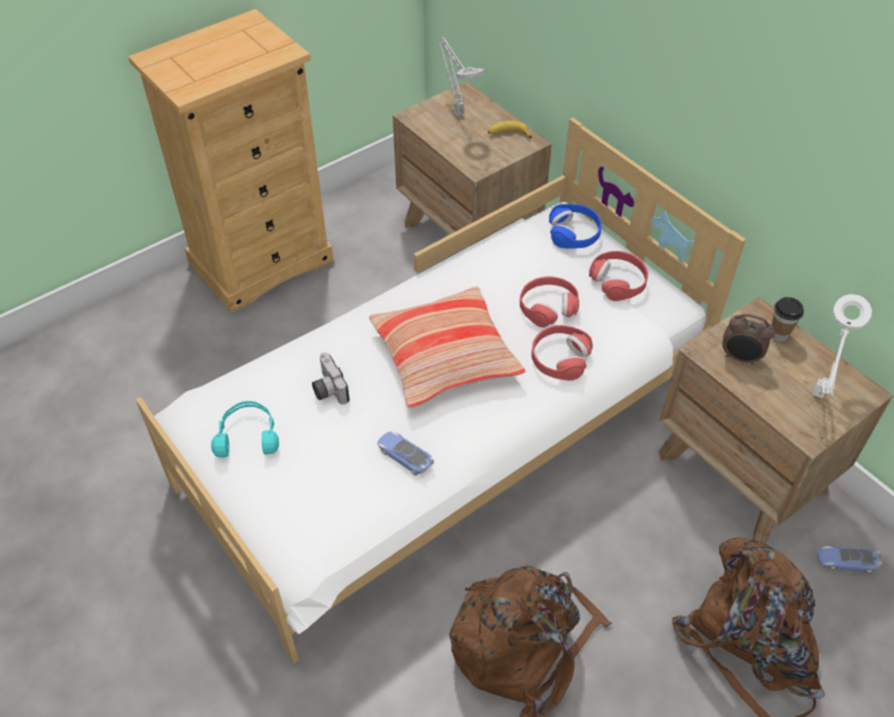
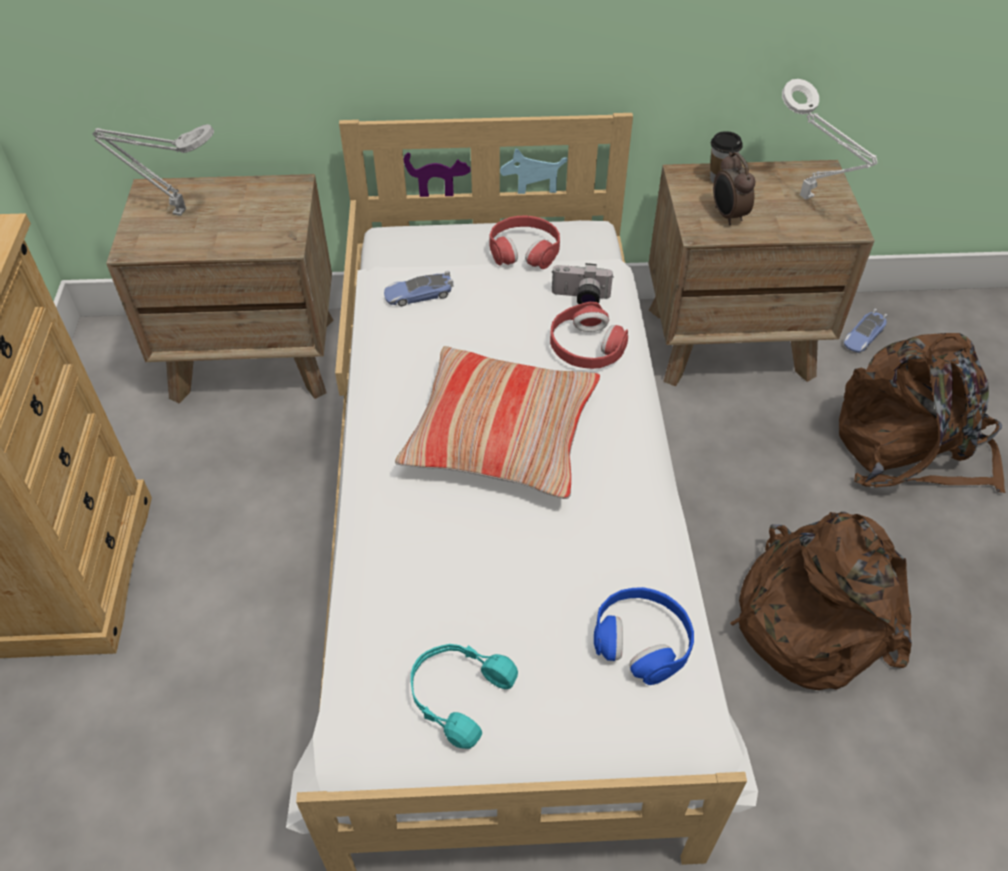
camera: 55 degrees left, 0 degrees up
camera [312,352,350,405] -> camera moved to [552,263,614,304]
toy car [377,431,434,475] -> toy car moved to [384,271,453,306]
banana [488,121,532,138] -> none
red headphones [520,276,579,328] -> none
blue headphones [549,204,602,249] -> blue headphones moved to [594,587,694,685]
alarm clock [722,313,775,365] -> alarm clock turned 105 degrees clockwise [713,152,755,226]

